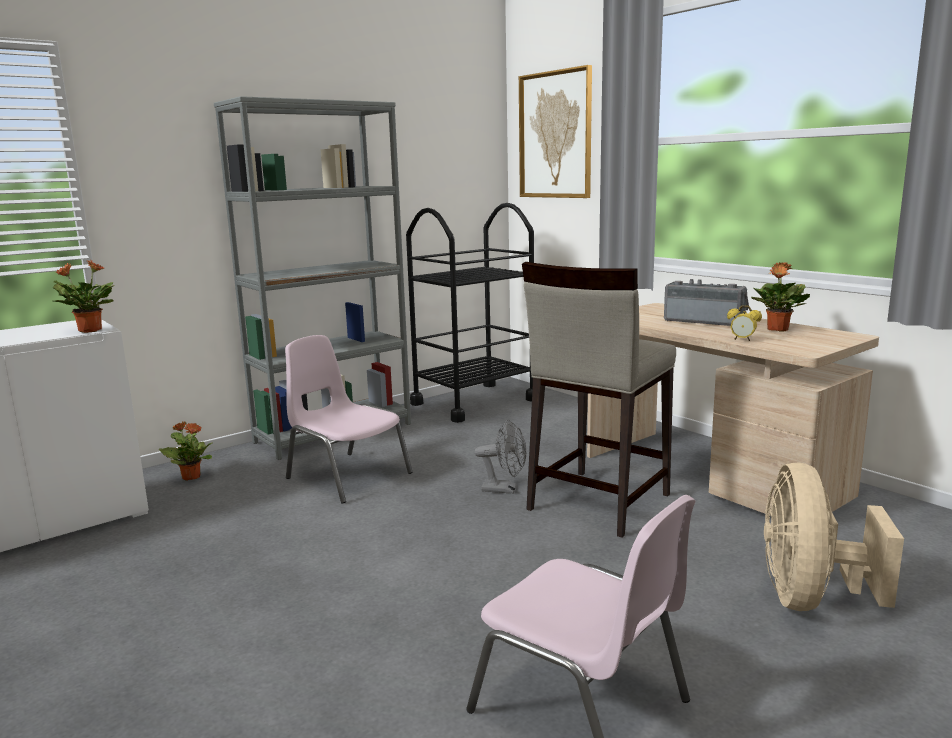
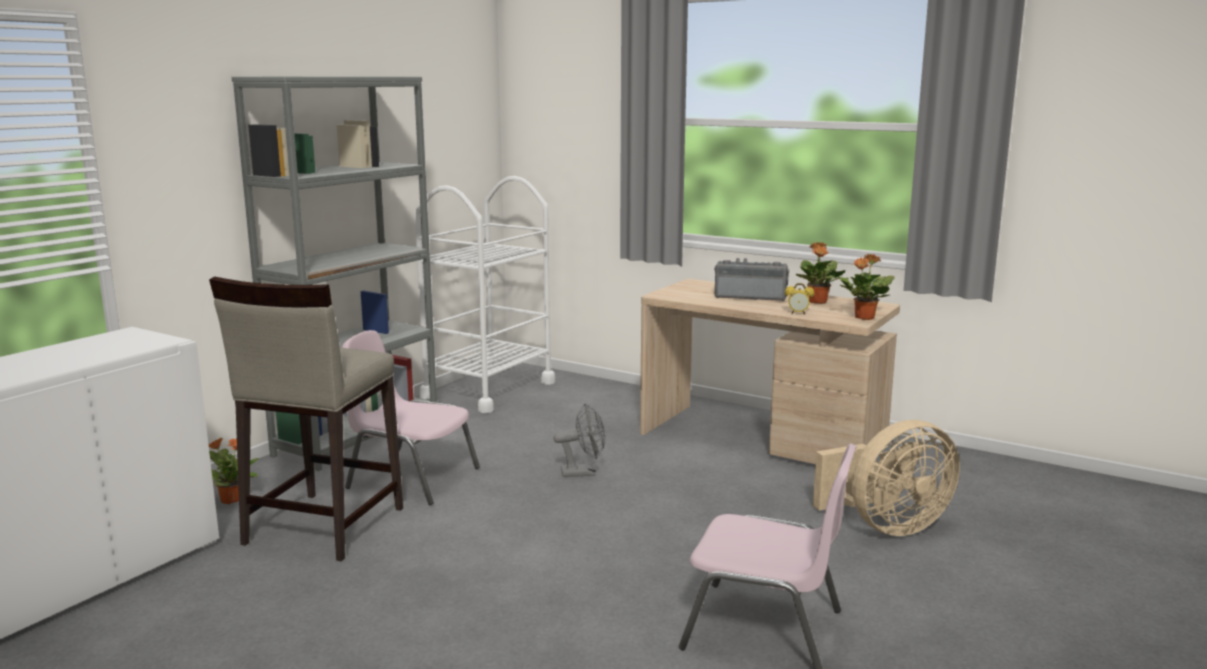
camera: 20 degrees left, 0 degrees up
potted plant [53,260,115,333] -> potted plant moved to [838,254,895,320]
black cart [406,203,534,423] -> white cart [415,176,555,413]
picture [519,65,592,198] -> none
beige stool [522,262,676,537] -> beige stool moved to [209,276,403,561]
beige fan [764,462,904,611] -> beige fan turned 105 degrees counterclockwise [813,420,960,536]

